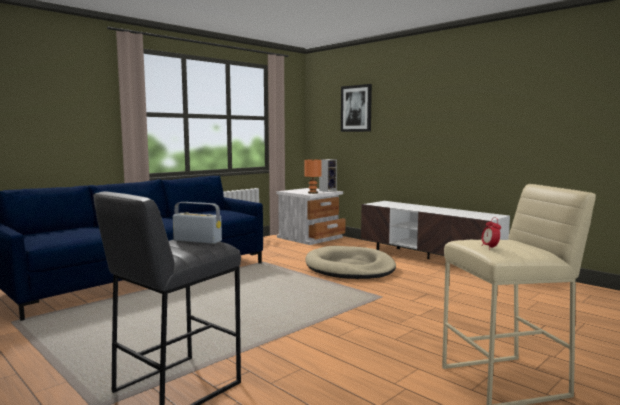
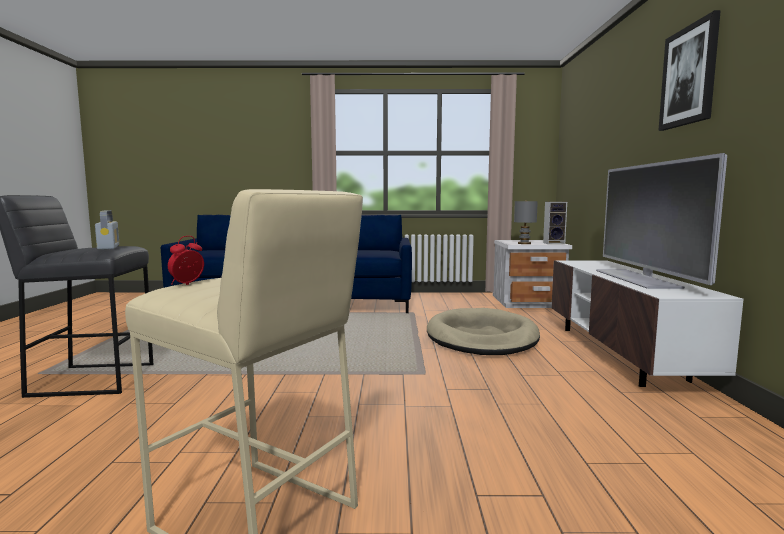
camera: 45 degrees right, 0 degrees up
orange table lamp [304,160,322,194] -> grey table lamp [514,201,538,244]
picture [341,84,372,132] -> picture moved to [658,10,721,131]
none -> television [596,153,727,289]

